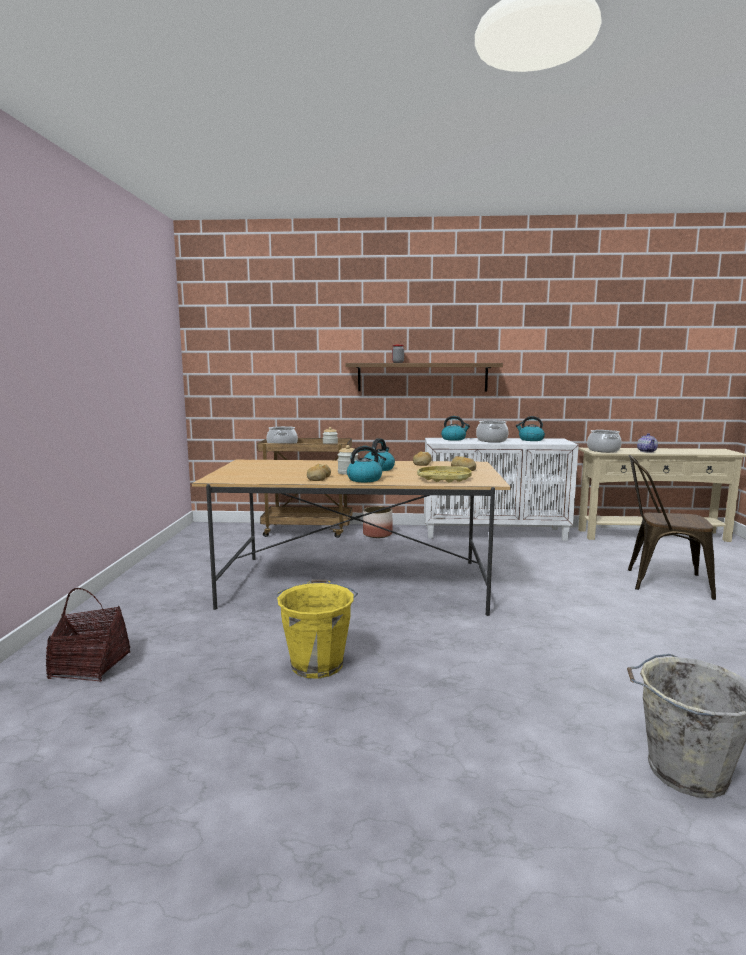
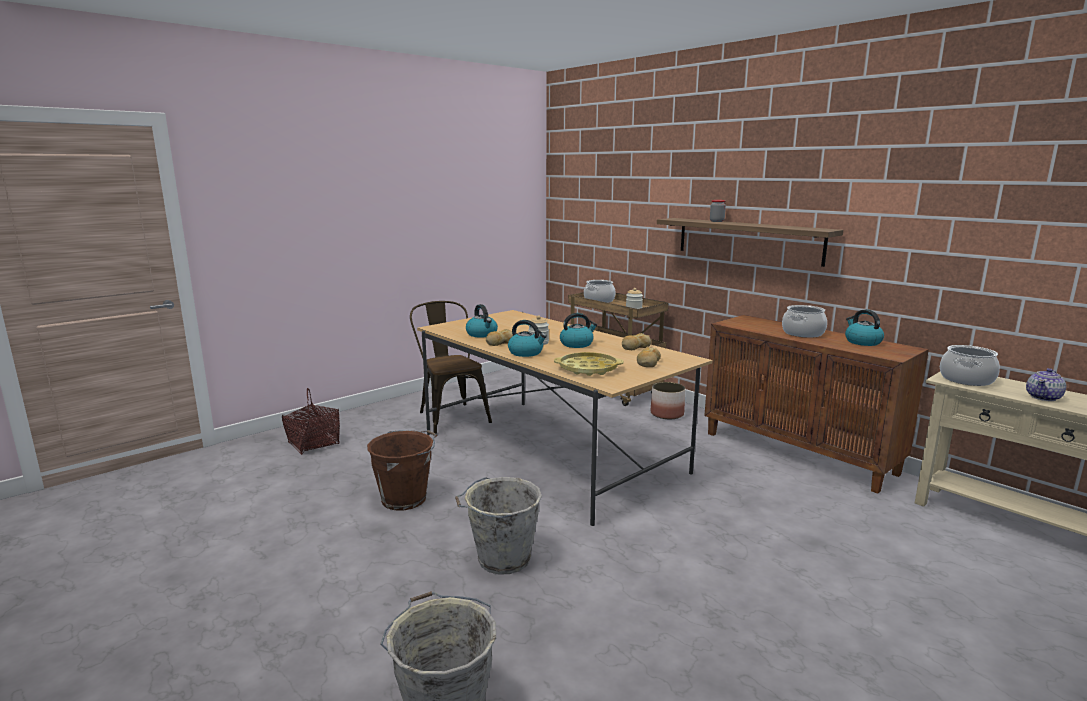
camera: 45 degrees right, 5 degrees up
yellow bucket [277,580,358,679] -> brown bucket [367,430,437,510]
white cabinet [424,438,579,541] -> brown cabinet [704,315,929,494]
kettle [441,416,470,441] -> kettle moved to [466,304,498,338]
brown chair [628,455,716,600] -> brown chair moved to [410,301,492,434]
none -> grey bucket [455,477,542,575]

